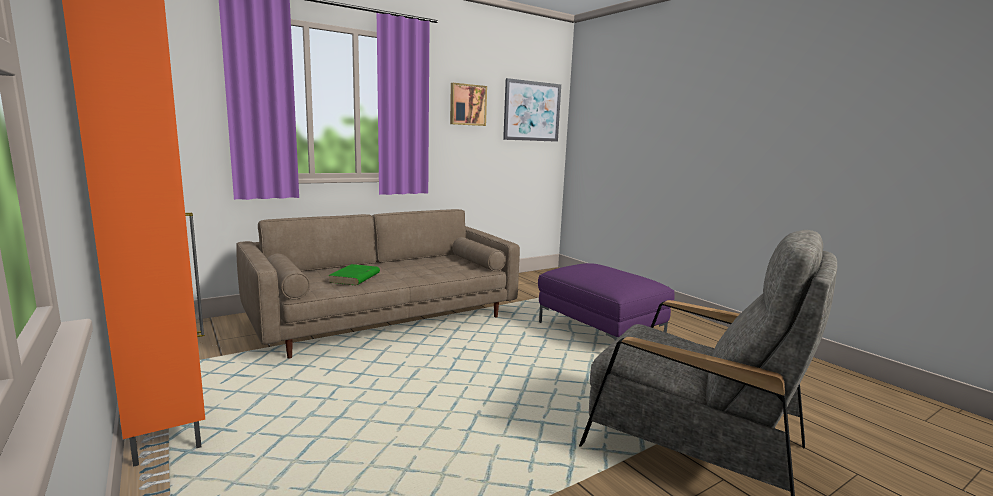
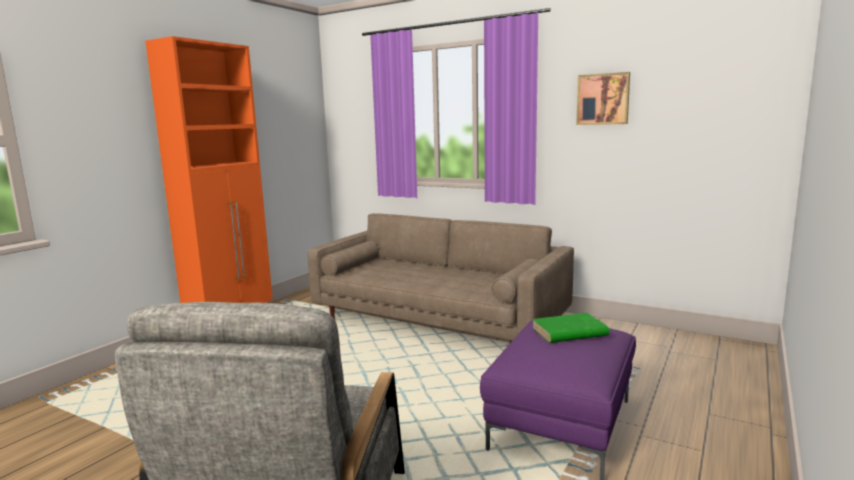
camera: 65 degrees right, 0 degrees up
green book [328,264,380,285] -> green book moved to [532,313,610,343]
picture [503,78,561,142] -> none

